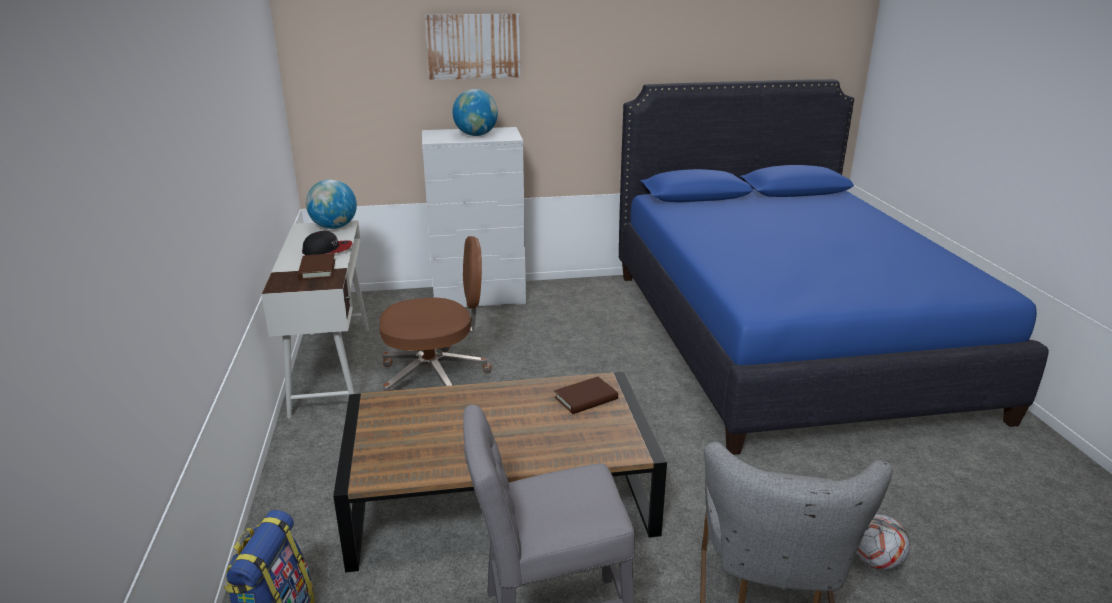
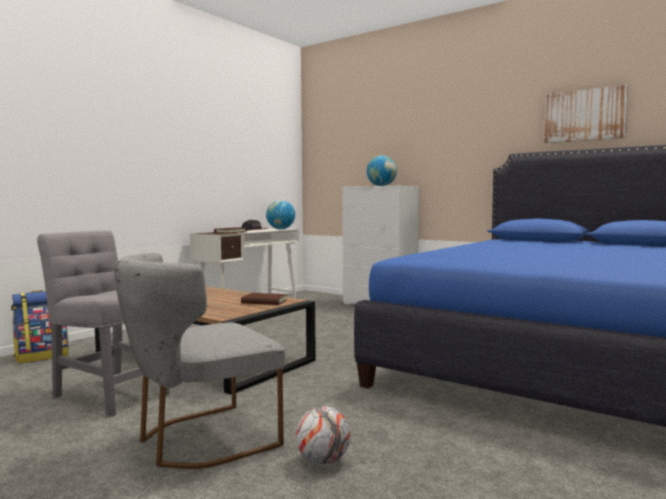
camera: 45 degrees right, 20 degrees down
brown office chair [379,236,492,391] -> none
picture [425,13,520,80] -> picture moved to [544,85,628,143]

